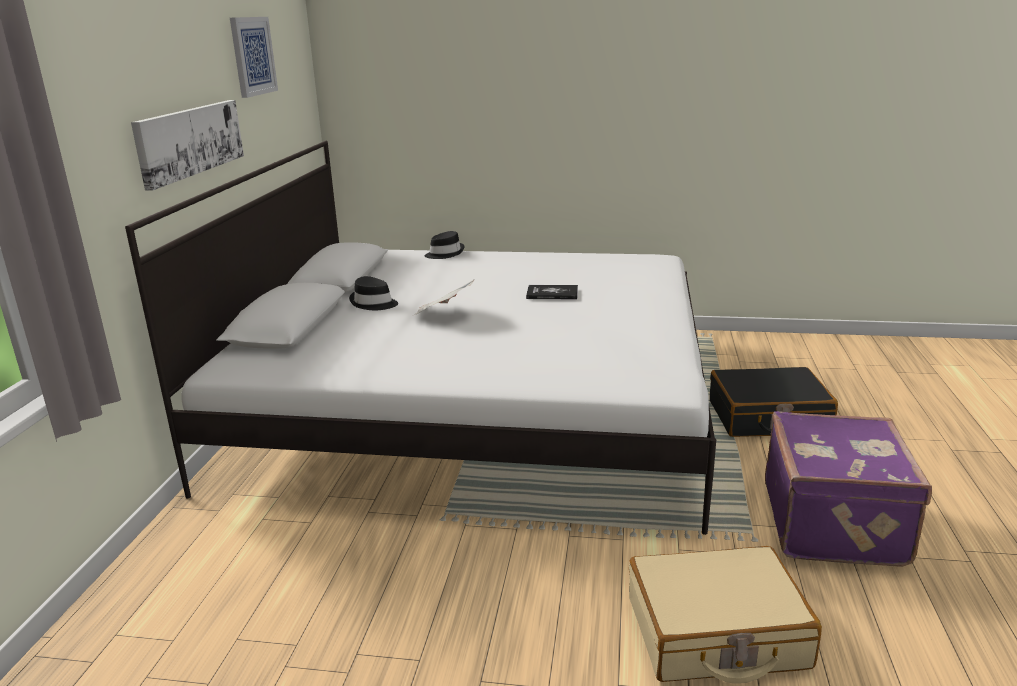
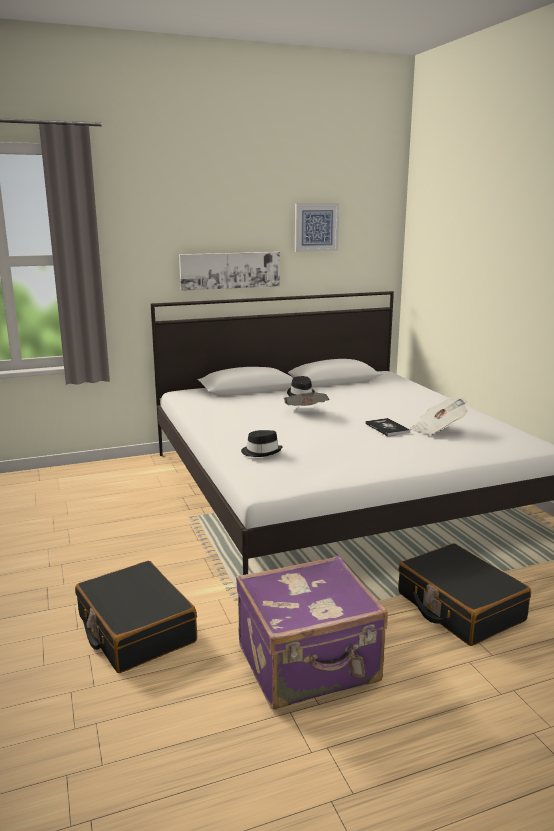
camera: 60 degrees right, 5 degrees down
black hat [425,231,465,259] -> black hat moved to [241,430,283,457]
beige suitcase [629,546,822,684] -> black suitcase [75,561,197,673]
none -> newspaper [411,398,467,435]

